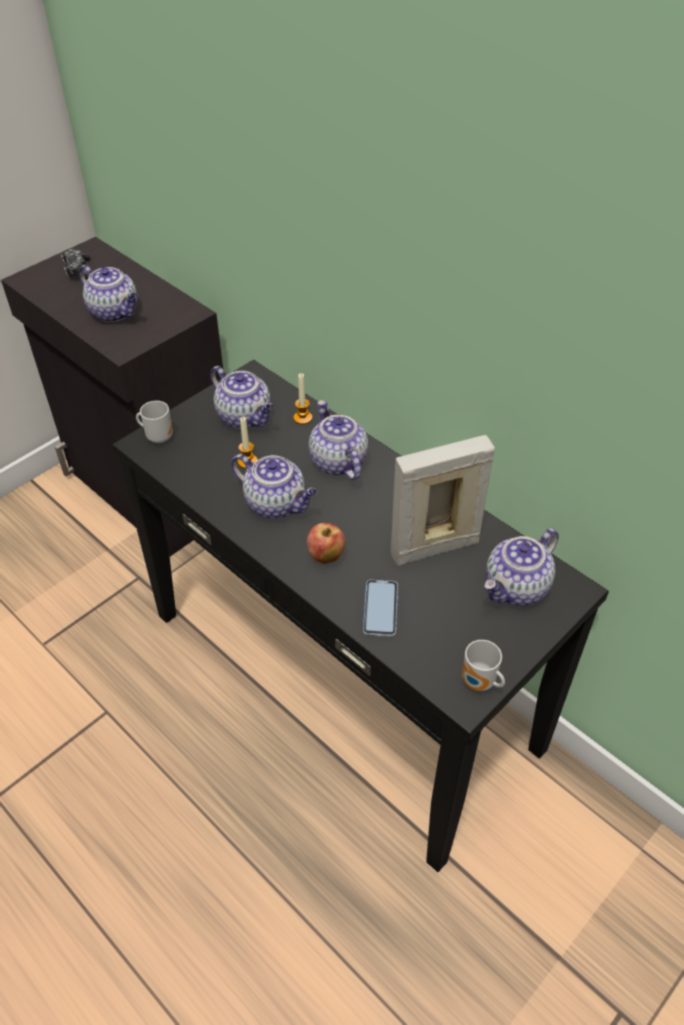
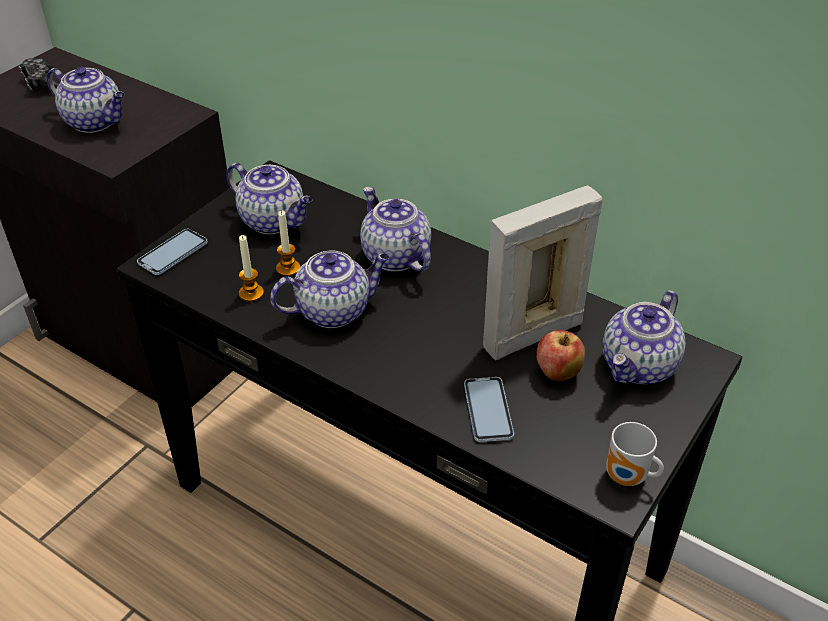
camera: 10 degrees left, 5 degrees down
mug [136,401,173,443] -> phone [137,229,208,275]
teapot [231,454,317,519] -> teapot turned 45 degrees counterclockwise [270,250,390,328]
candle [293,373,312,425] -> candle moved to [239,235,264,302]
apple [307,523,346,564] -> apple moved to [536,330,585,382]

